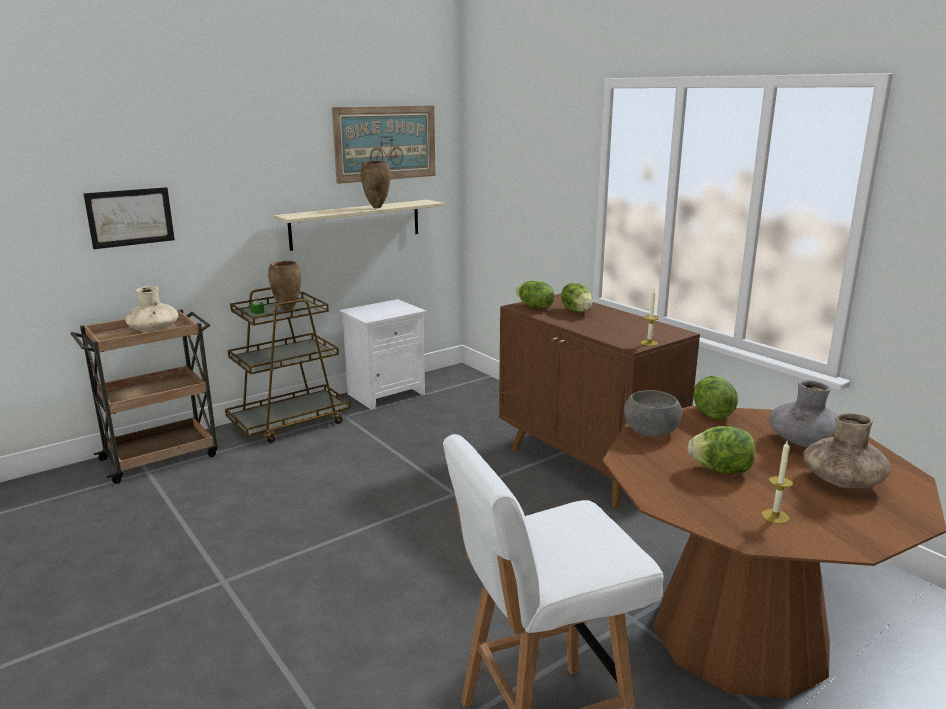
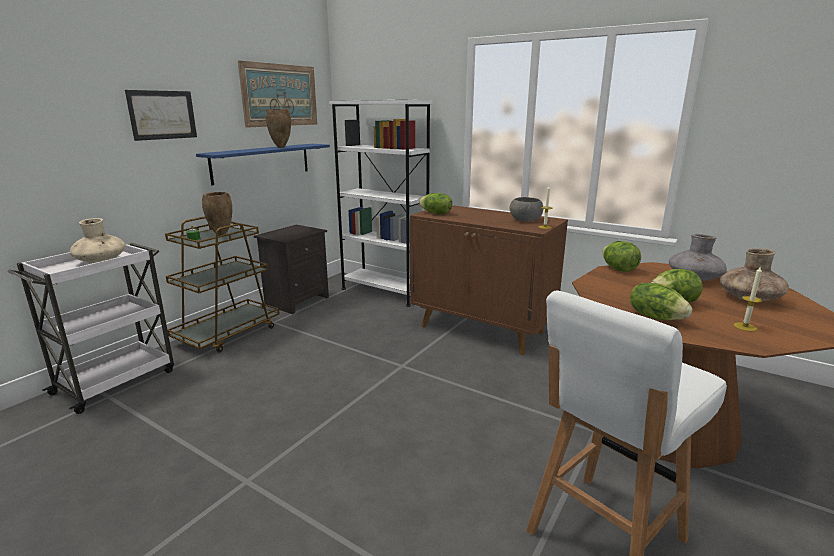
camera: 20 degrees left, 0 degrees up
brown cart [71,309,218,484] -> white cart [7,243,174,414]
picture [83,187,175,249] -> picture moved to [125,90,197,141]
beige shelf [274,200,444,251] -> blue shelf [196,144,330,185]
white nightstand [339,299,426,410] -> black nightstand [254,225,329,314]
lettuce [561,283,593,312] -> lettuce moved to [630,283,692,320]
grey bowl [624,390,683,437] -> grey bowl moved to [510,197,543,222]
none -> white bookcase [329,100,433,307]

